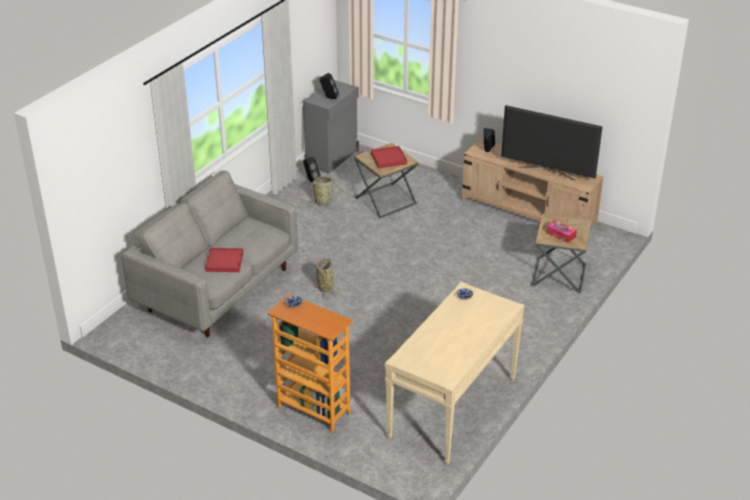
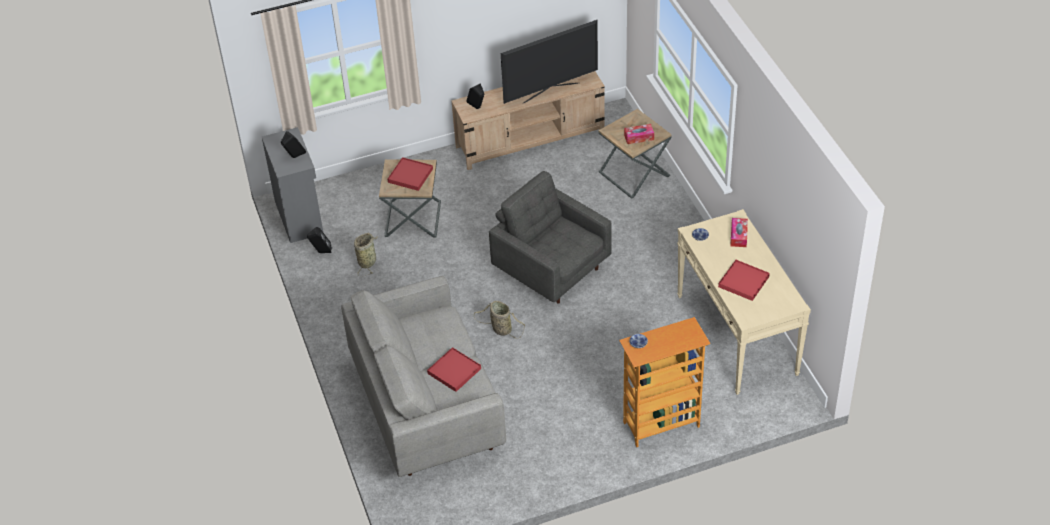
camera: 50 degrees left, 10 degrees up
none -> grey armchair [489,171,612,304]
none -> red tray [718,260,770,301]
none -> tissue box [731,218,748,247]

